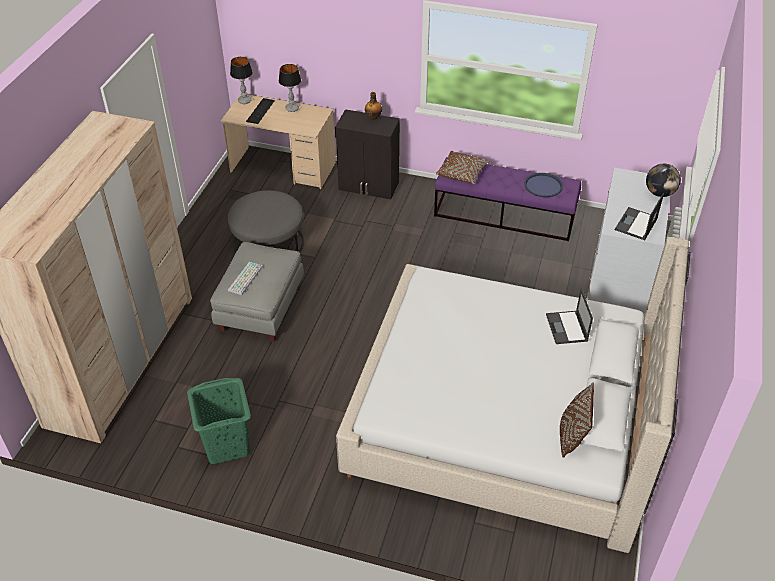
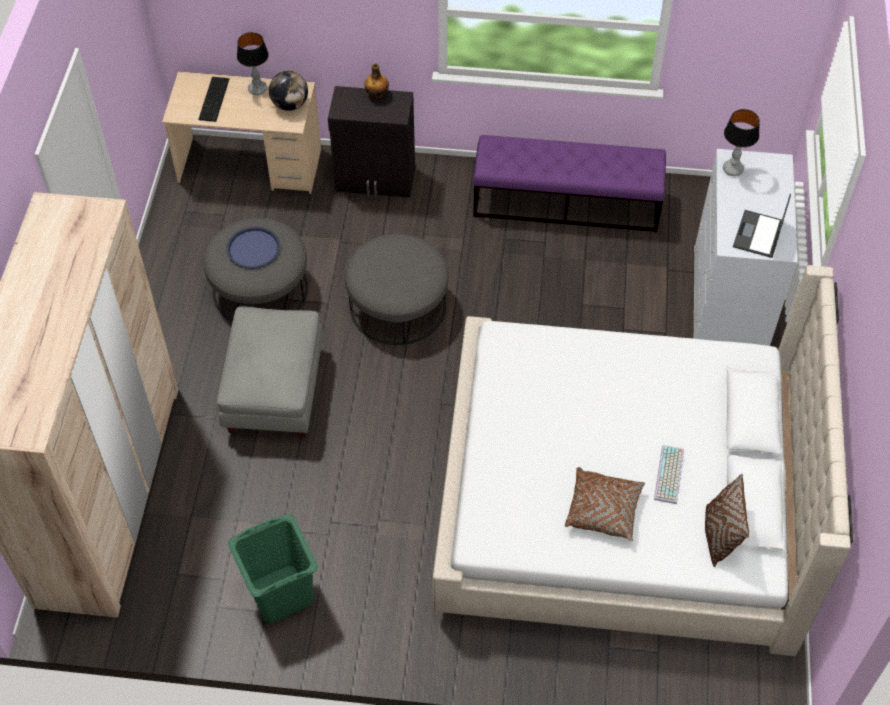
camera: 10 degrees left, 10 degrees up
keyboard [228,262,263,295] -> keyboard moved to [654,445,684,504]
table lamp [230,57,253,104] -> table lamp moved to [723,109,760,176]
brown pillow [436,151,489,184] -> brown pillow moved to [565,467,645,541]
blue tray [524,173,563,197] -> blue tray moved to [226,226,280,269]
laptop [546,289,593,344] -> none
globe [646,164,681,197] -> globe moved to [269,71,308,111]
none -> grey ottoman [345,234,449,345]

